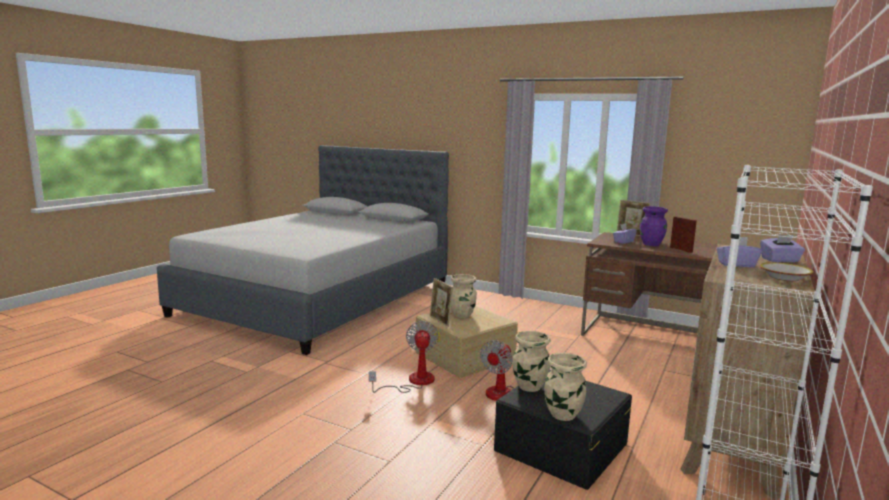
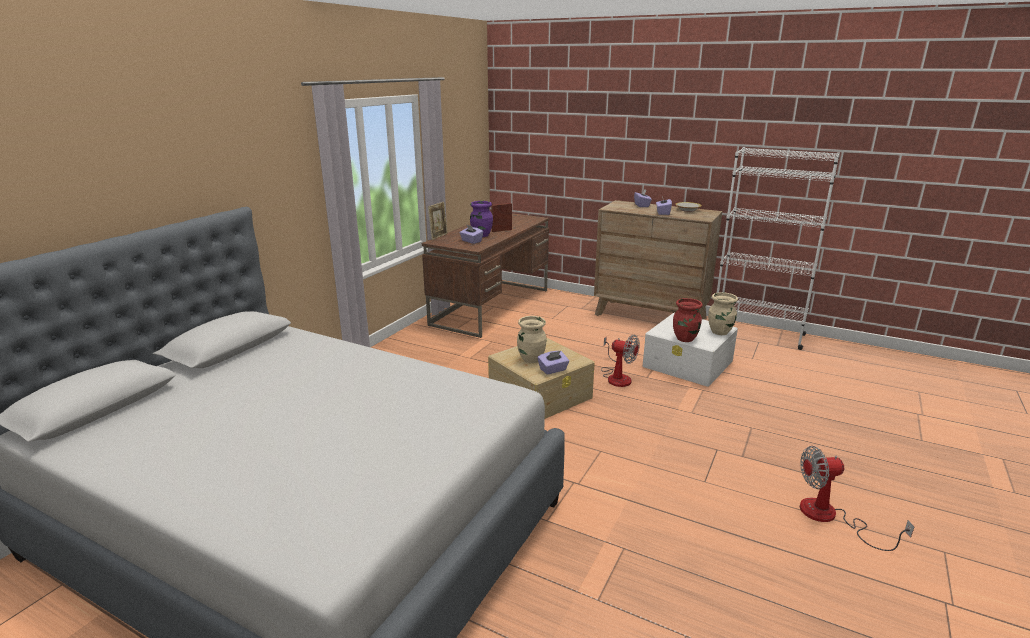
camera: 90 degrees left, 10 degrees up
fan [369,321,439,393] -> fan moved to [800,446,914,551]
picture frame [430,278,453,327] -> purple tissue box [538,351,569,374]
black storage box [494,370,632,490] -> white storage box [643,313,738,387]
beige vase [512,331,551,392] -> red vase [673,298,703,342]

